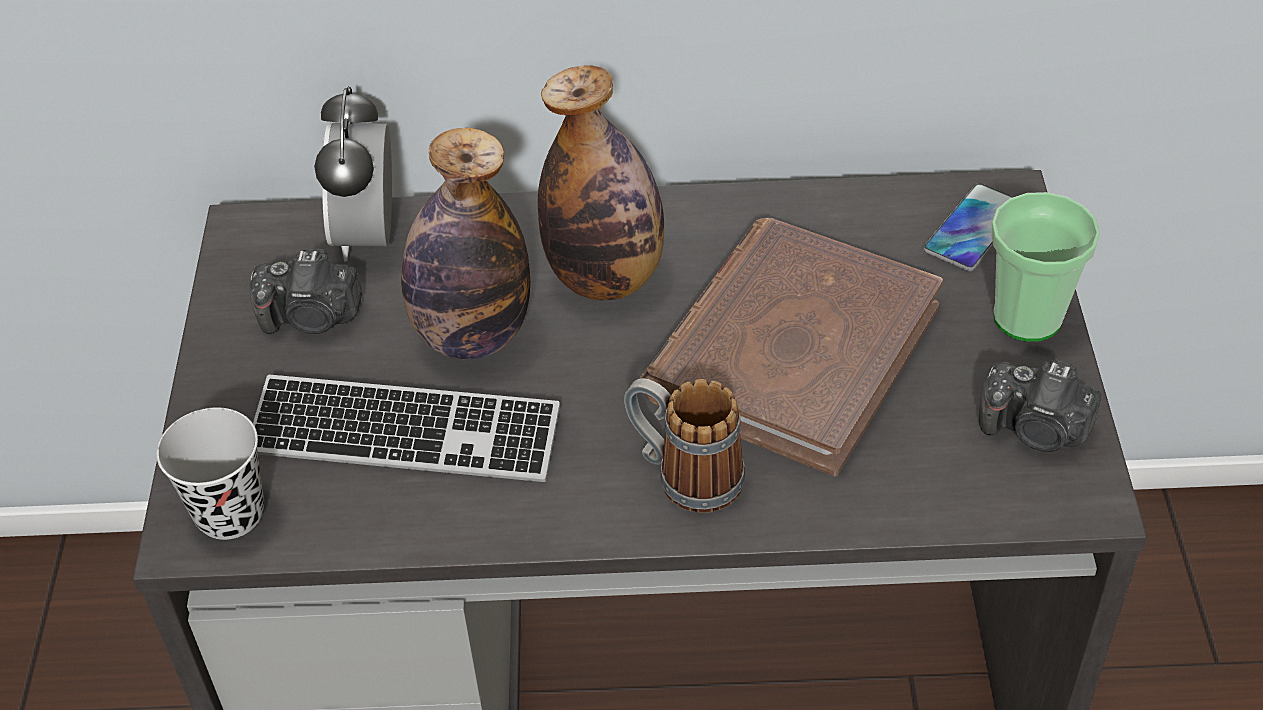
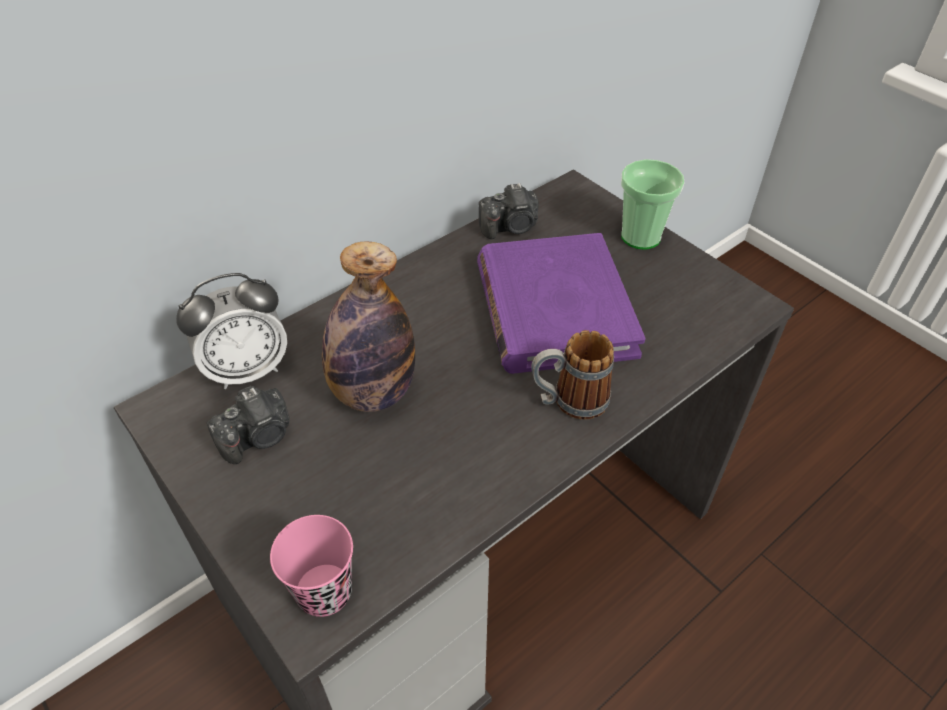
camera: 40 degrees left, 0 degrees up
black cup [156,407,264,540] -> pink cup [270,515,353,617]
keyboard [253,375,560,482] -> none
alarm clock [314,86,392,261] -> alarm clock turned 75 degrees counterclockwise [176,273,287,389]
bottle [538,65,664,300] -> none
brown book [640,218,943,476] -> purple book [477,233,646,374]
phone [923,183,1013,271] -> none
camera [979,360,1101,452] -> camera moved to [479,183,539,239]

